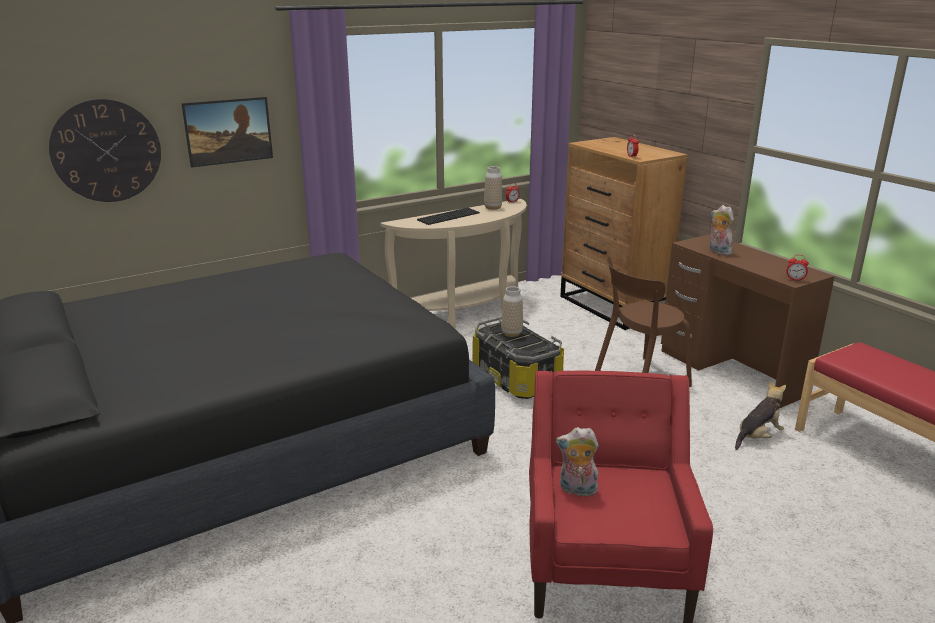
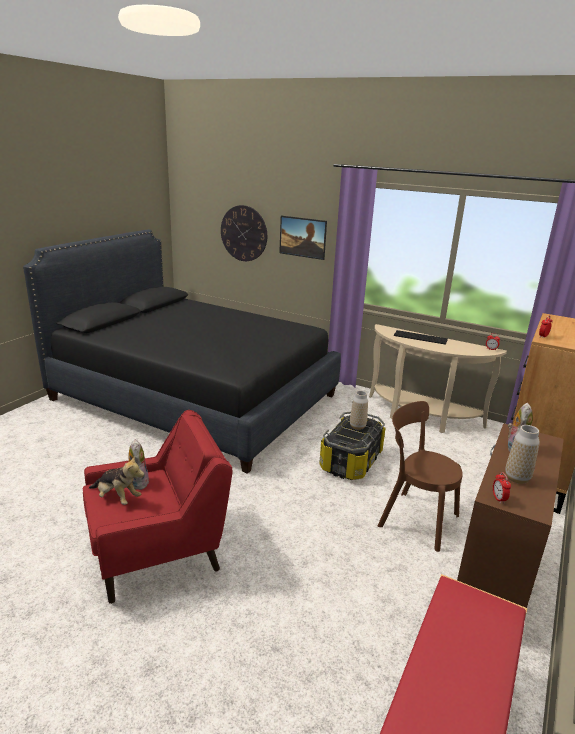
camera: 60 degrees right, 0 degrees up
vase [484,166,502,210] -> vase moved to [505,425,540,484]
plush toy [735,381,786,450] -> plush toy moved to [89,456,144,505]

